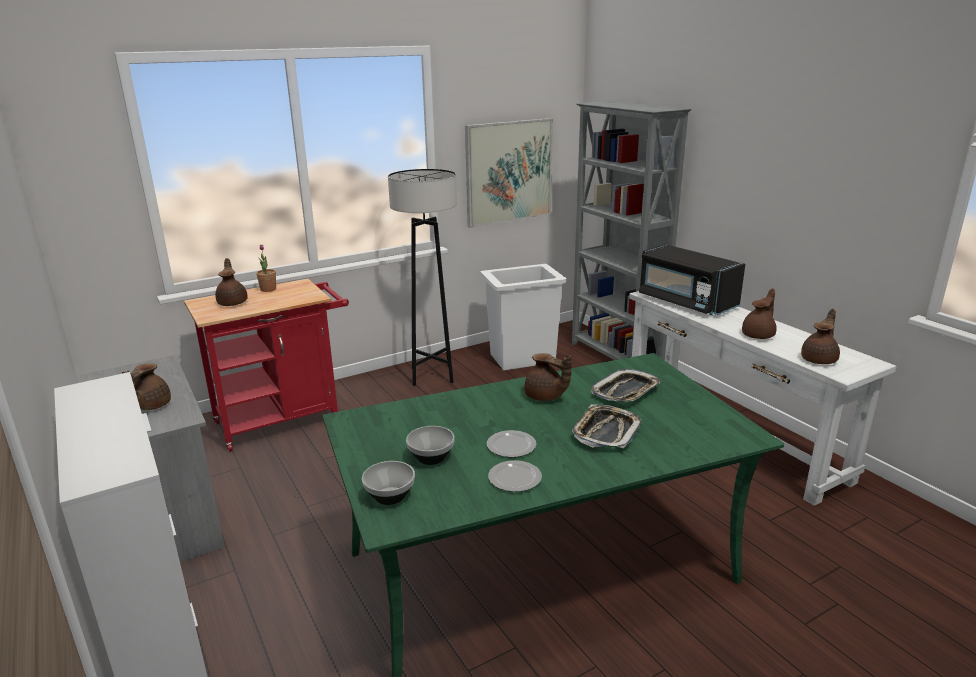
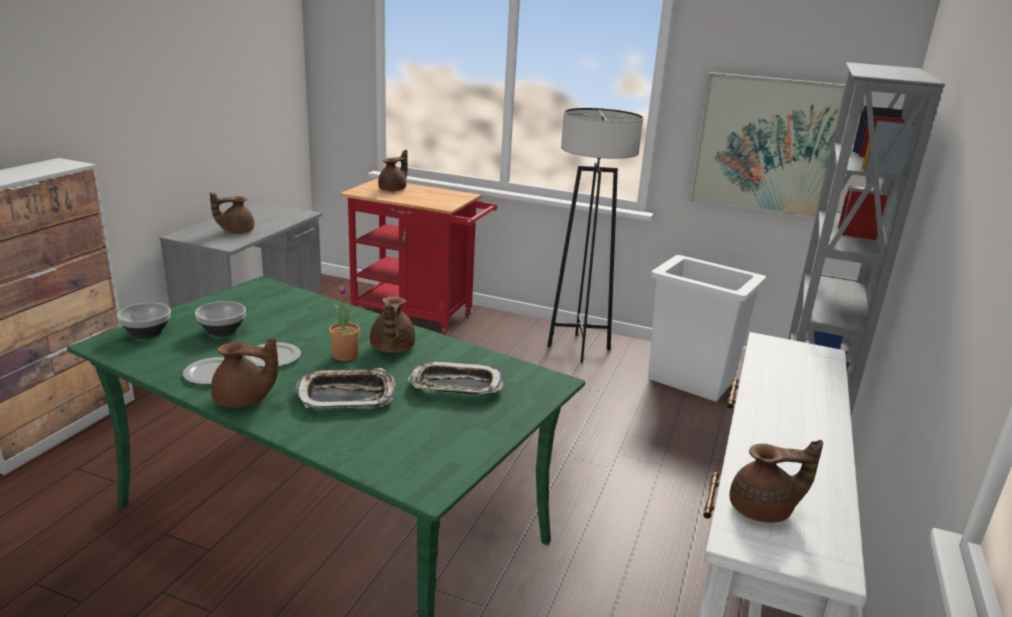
camera: 50 degrees right, 0 degrees up
potted plant [256,245,276,292] -> potted plant moved to [329,285,360,361]
black microwave [639,244,745,315] -> none
brown teapot [742,288,777,339] -> brown teapot moved to [211,338,278,408]

